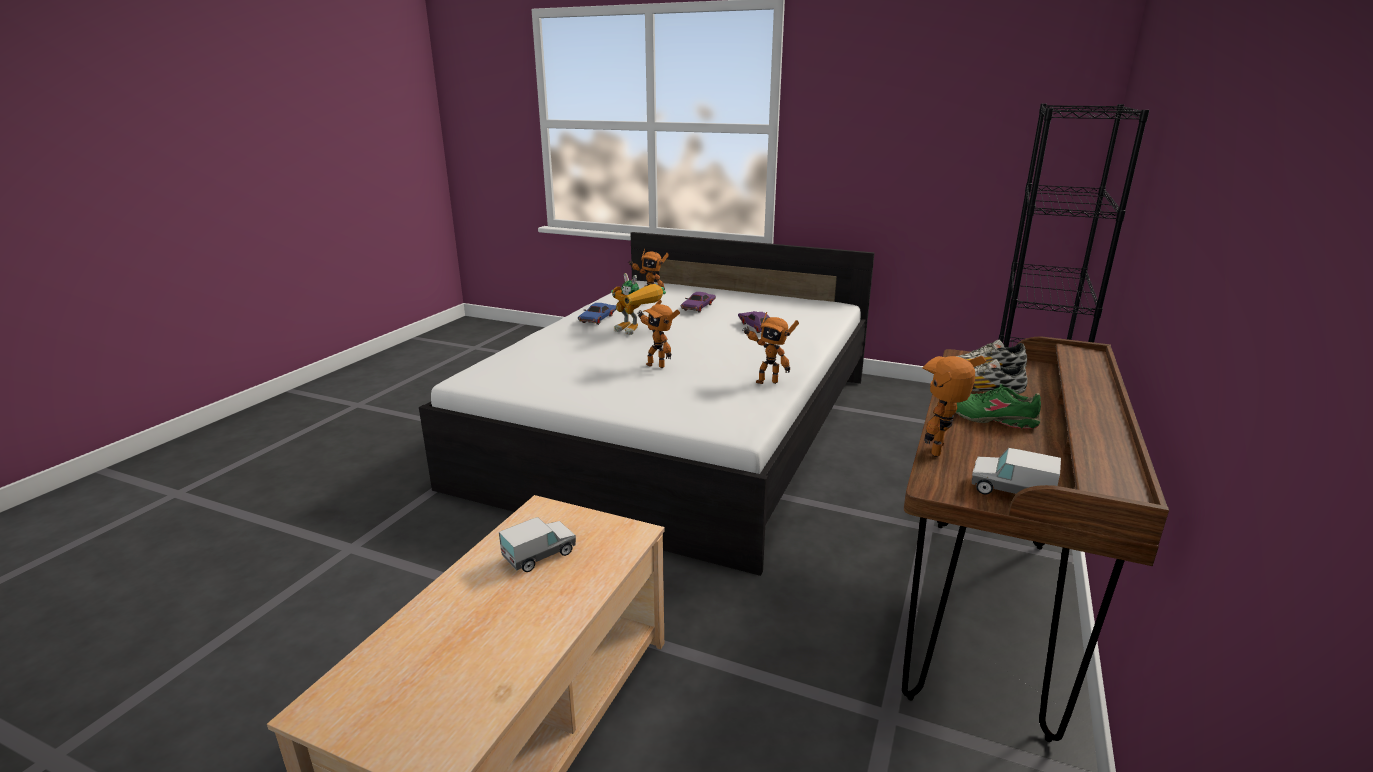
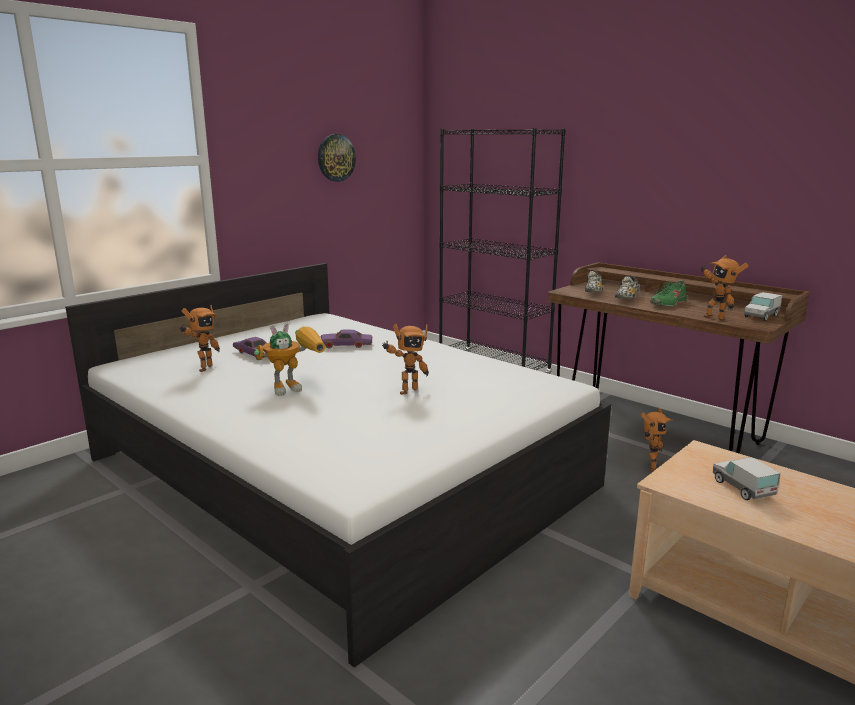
camera: 70 degrees left, 5 degrees down
blue toy car [578,303,617,325] -> none
toy robot [742,312,799,384] -> toy robot moved to [640,408,673,472]
none -> wall clock [318,134,356,182]

